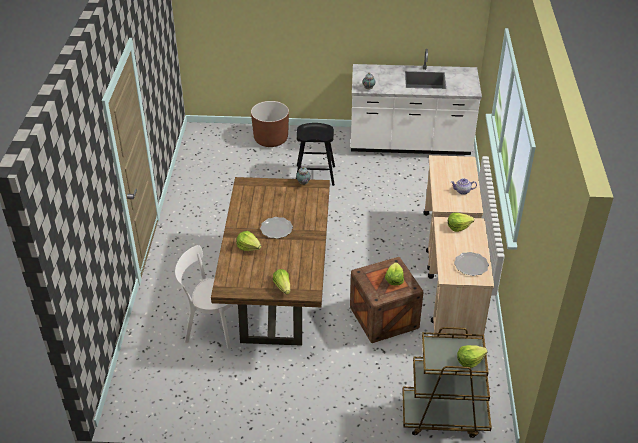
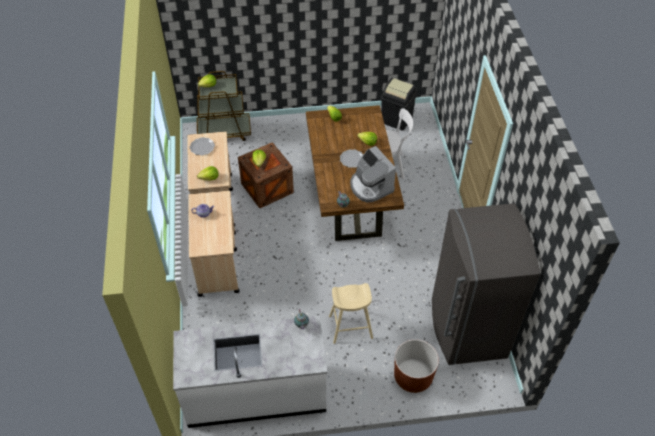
camera: 170 degrees right, 10 degrees up
black stool [296,123,335,186] -> beige stool [329,283,373,344]
none -> coffee machine [350,146,396,202]
none -> black trash can [380,78,418,130]
none -> grey fridge [432,203,540,365]

